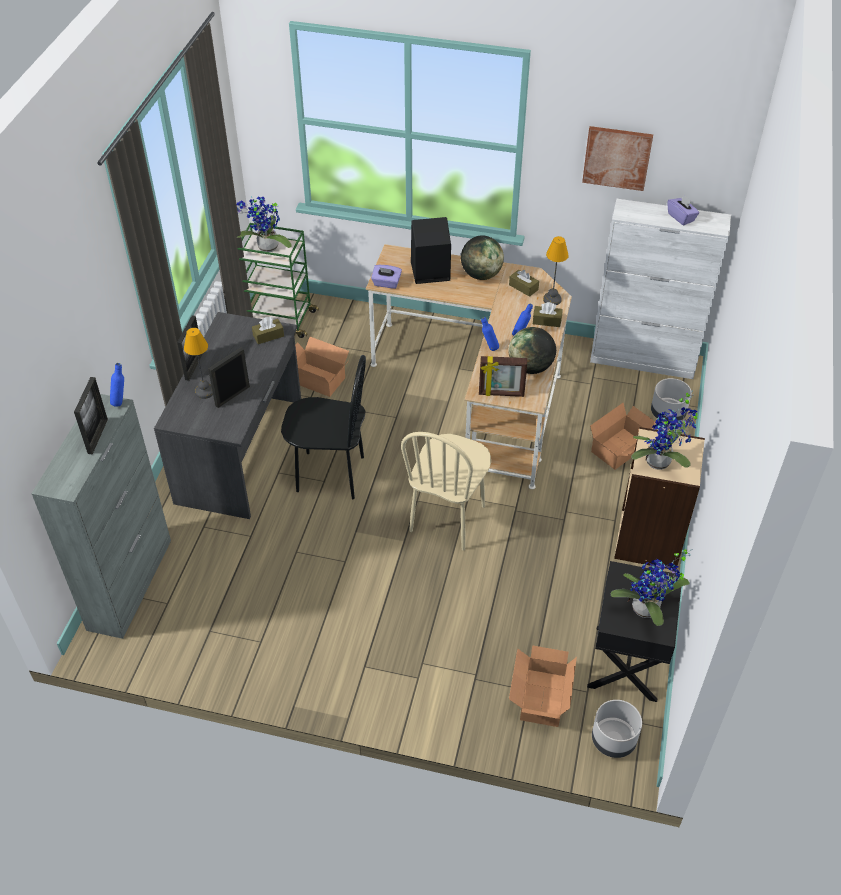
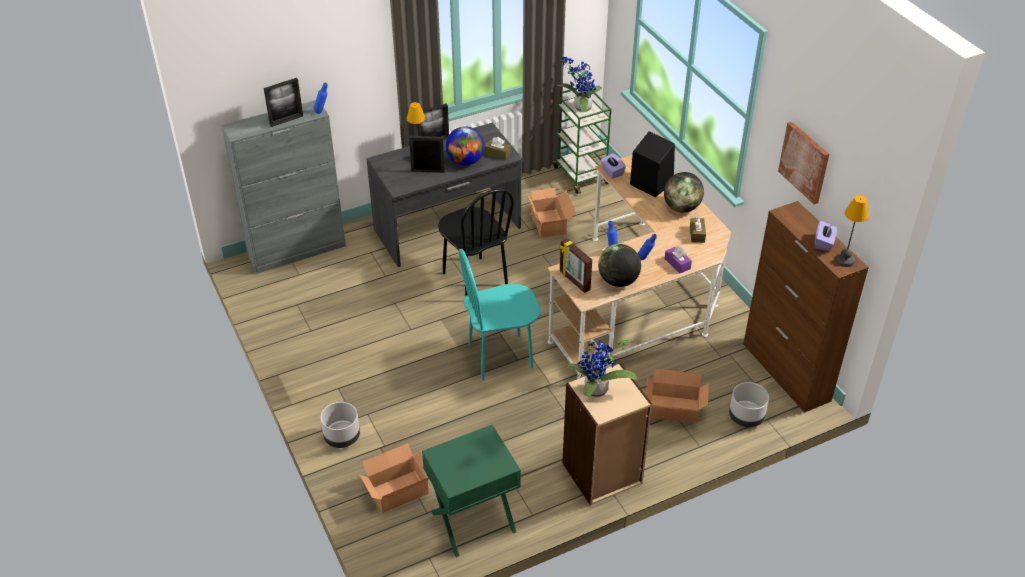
camera: 50 degrees right, 5 degrees down
beige chair [401,432,491,551] -> turquoise chair [459,249,541,380]
brown tissue box [533,302,562,327] -> purple tissue box [665,246,692,274]
table lamp [543,236,569,305] -> table lamp moved to [835,195,869,267]
black nightstand [587,561,681,702] -> green nightstand [422,425,521,557]
white cabinet [590,199,731,379] -> brown cabinet [743,201,869,413]
grey planter [592,700,642,758] -> grey planter moved to [320,402,360,448]
potted plant [611,549,693,626] -> none
none -> globe [446,126,485,165]

